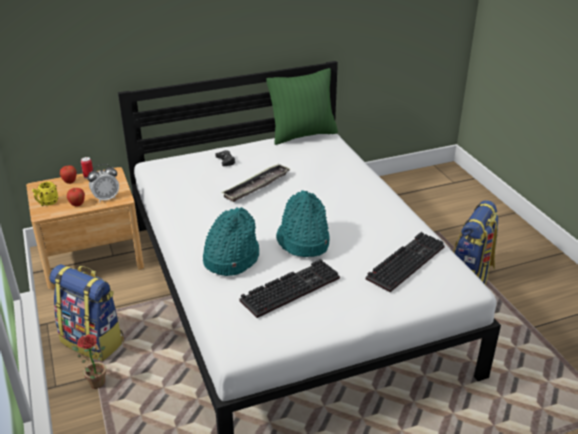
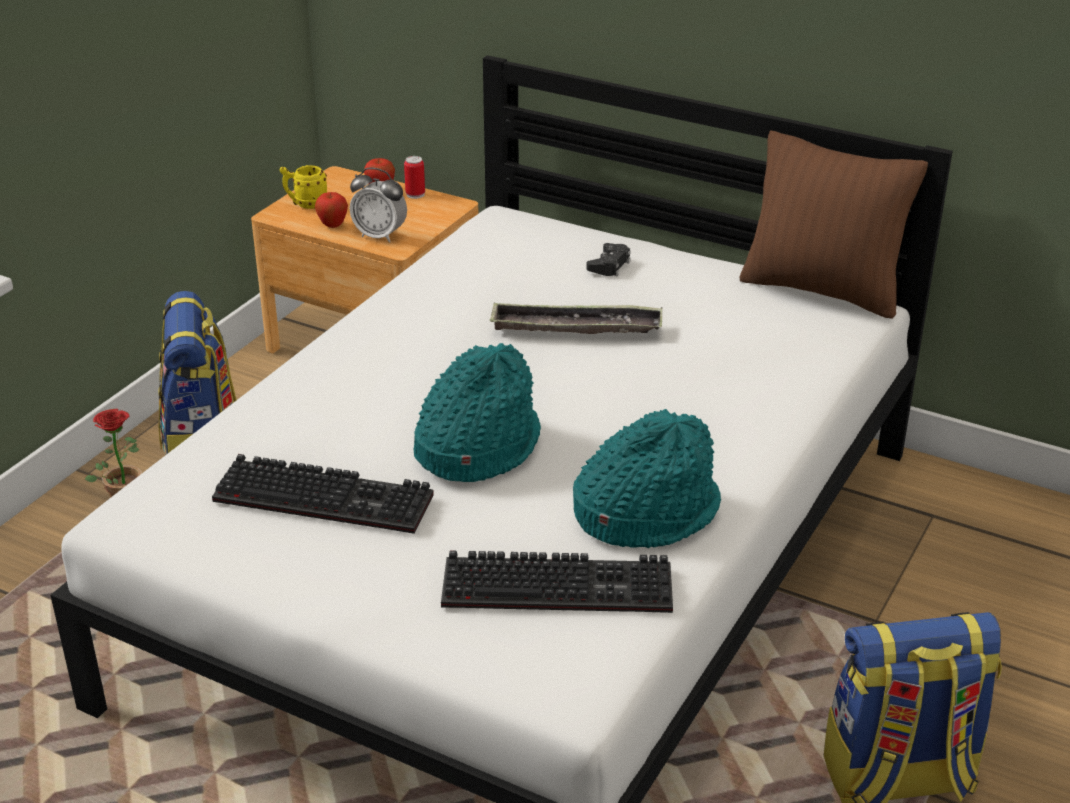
camera: 50 degrees right, 0 degrees up
turquoise hat [203,207,259,276] -> turquoise hat moved to [573,409,721,548]
green pillow [266,68,338,145] -> brown pillow [740,131,928,319]

